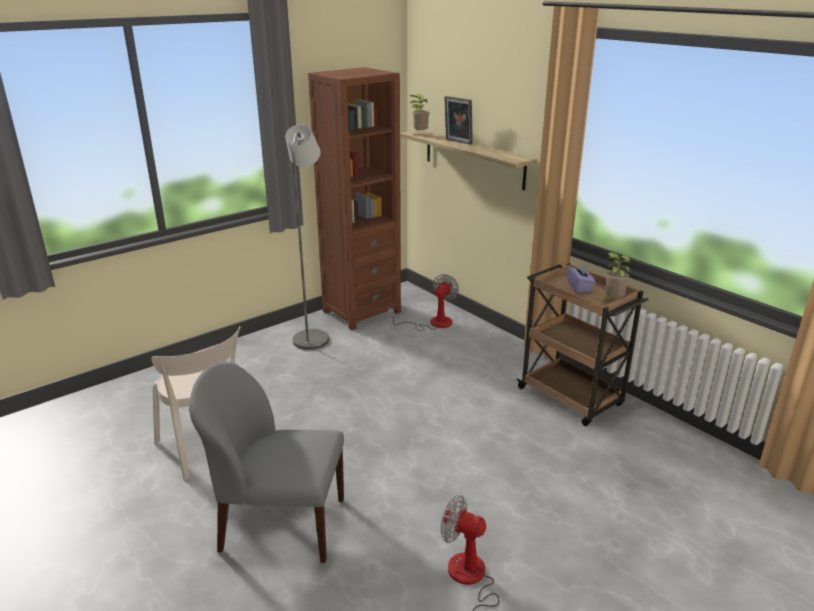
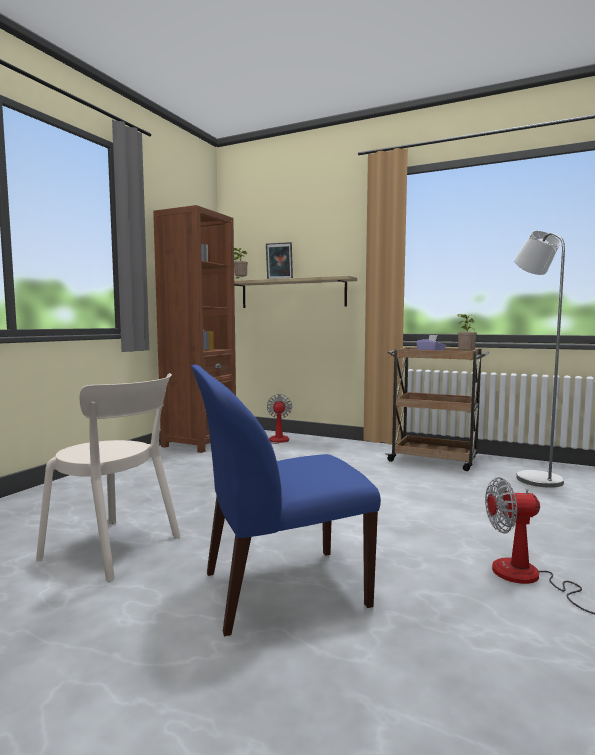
camera: 25 degrees left, 20 degrees down
grey chair [189,362,344,563] -> blue chair [191,365,381,636]
grey floor lamp [286,124,329,350] -> grey floor lamp moved to [514,231,565,488]

